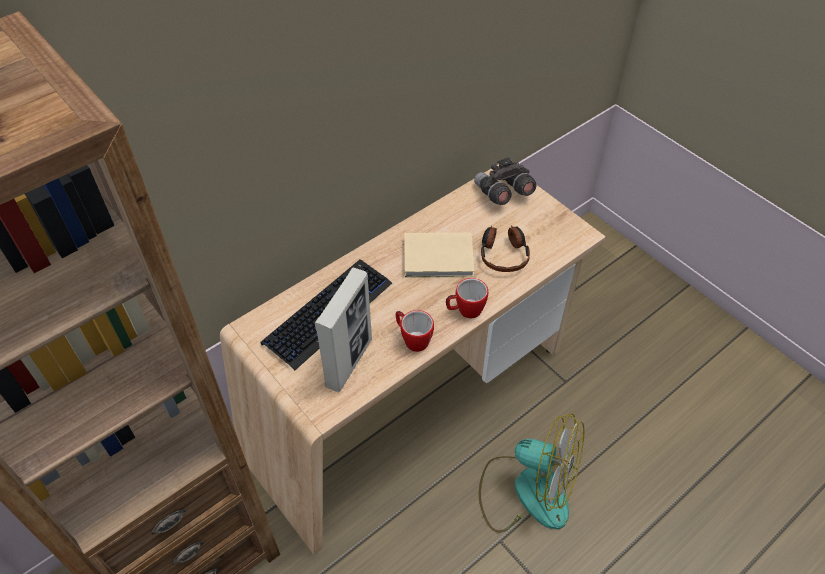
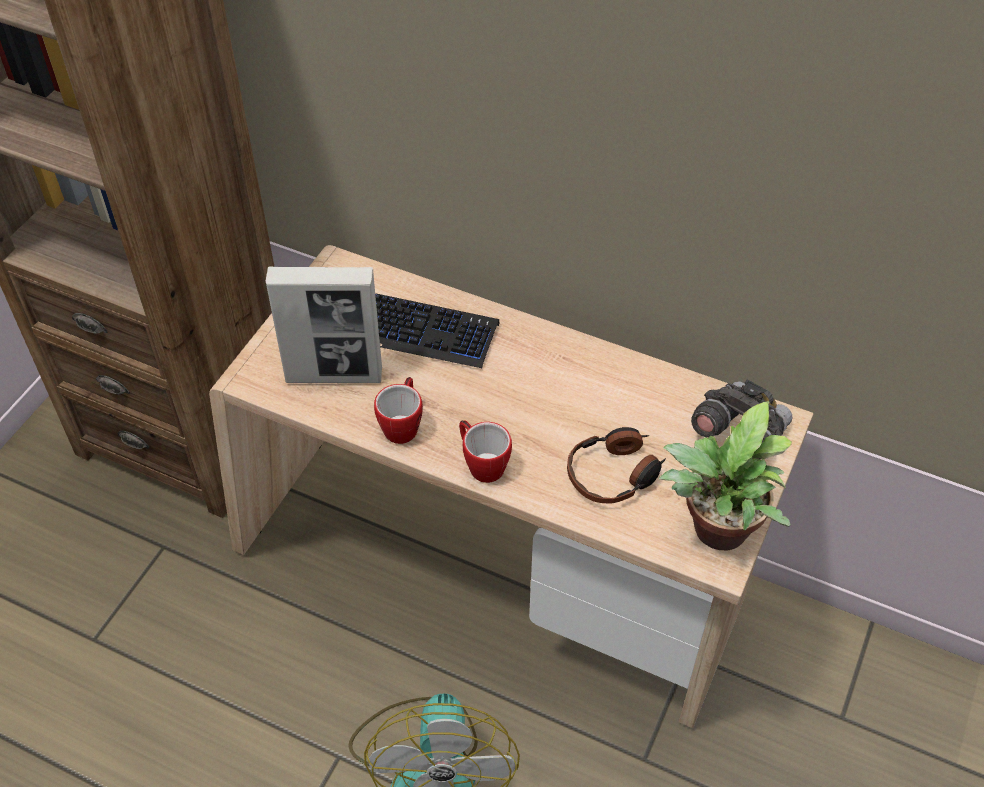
camera: 65 degrees right, 0 degrees up
beige book [404,233,475,278] -> none
none -> potted plant [659,401,792,550]

